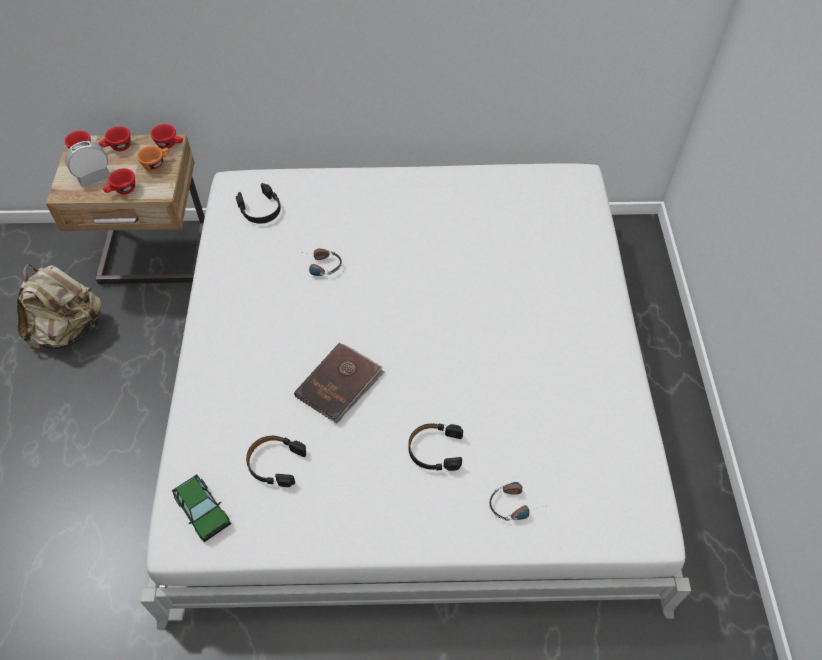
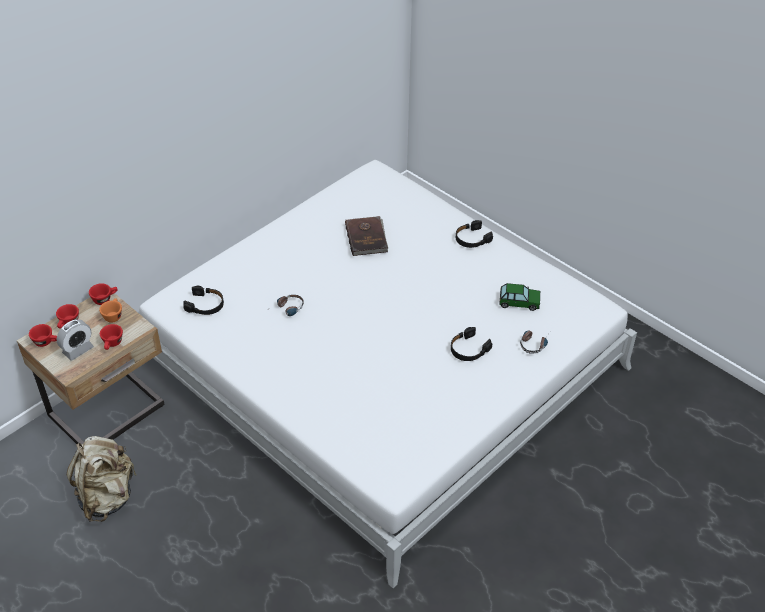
camera: 45 degrees left, 10 degrees down
alarm clock [65,141,110,187] -> alarm clock turned 150 degrees counterclockwise [57,319,94,361]
toy car [172,474,231,542] -> toy car moved to [499,283,540,311]
black headphones [246,436,306,487] -> black headphones moved to [456,220,493,248]
brown book [294,343,384,423] -> brown book moved to [345,216,388,256]

